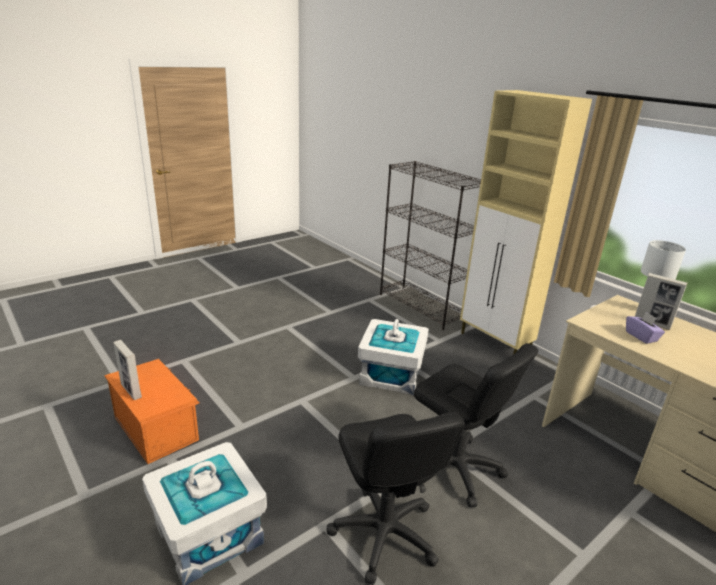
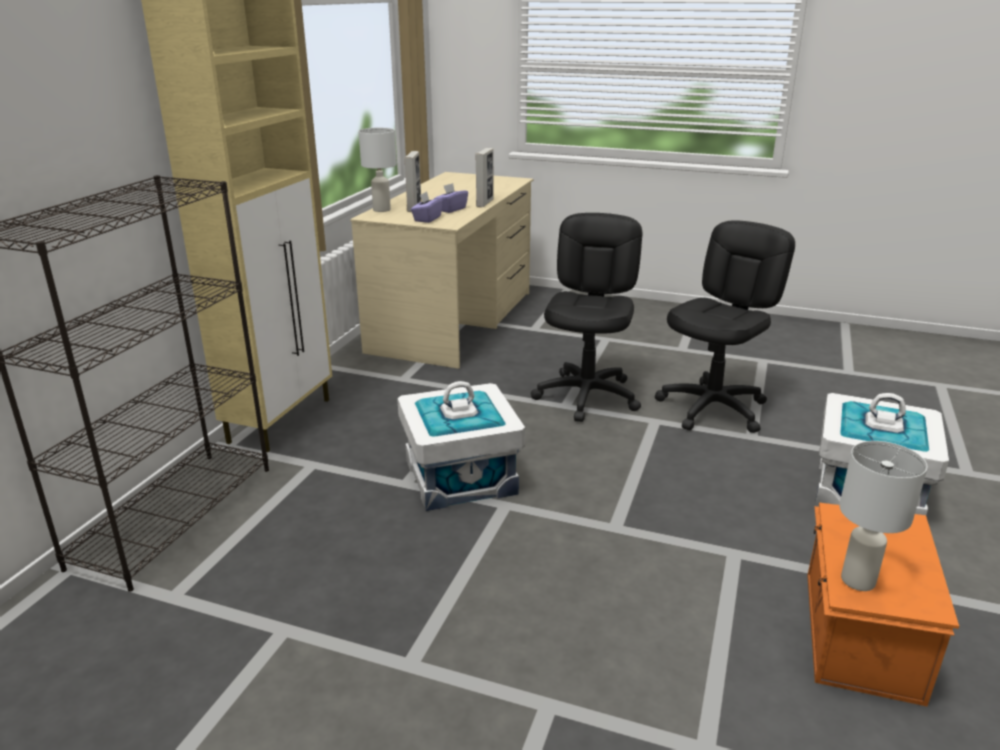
camera: 120 degrees left, 0 degrees up
picture frame [113,340,142,400] -> picture frame moved to [475,148,494,207]
none -> purple tissue box [411,192,443,223]
none -> white table lamp [839,441,928,591]

